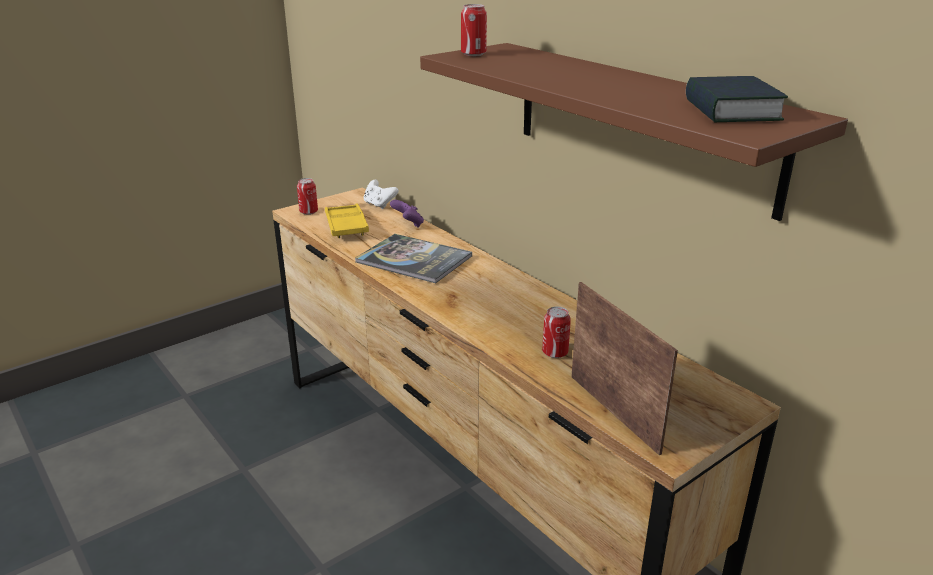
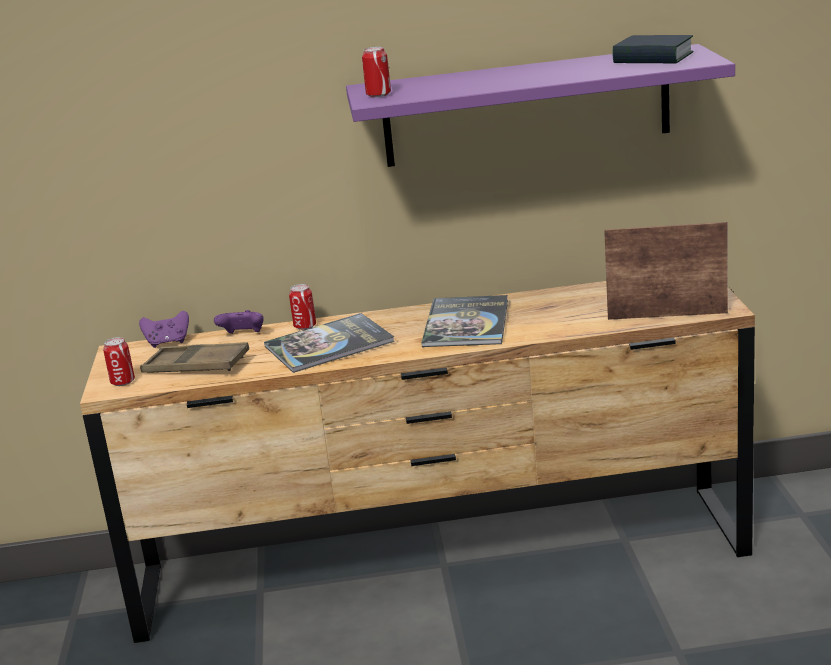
camera: 55 degrees left, 5 degrees down
yellow tray [325,204,369,238] -> brown tray [140,342,249,373]
white game controller [364,180,399,209] -> purple game controller [139,311,189,348]
brown shelf [420,43,848,221] -> purple shelf [346,44,735,167]
can [542,307,571,358] -> can moved to [289,284,316,330]
none -> book [421,295,508,347]

